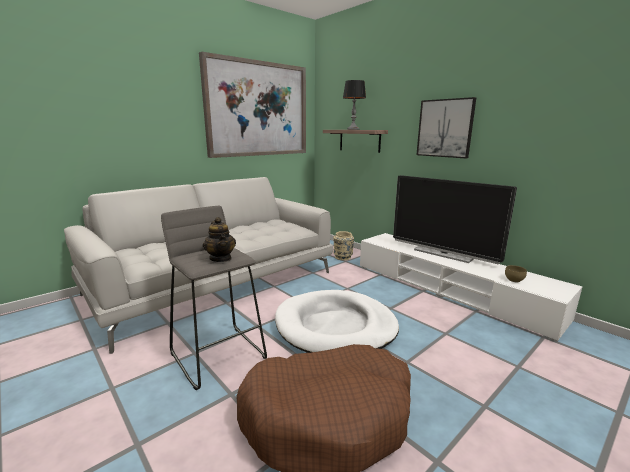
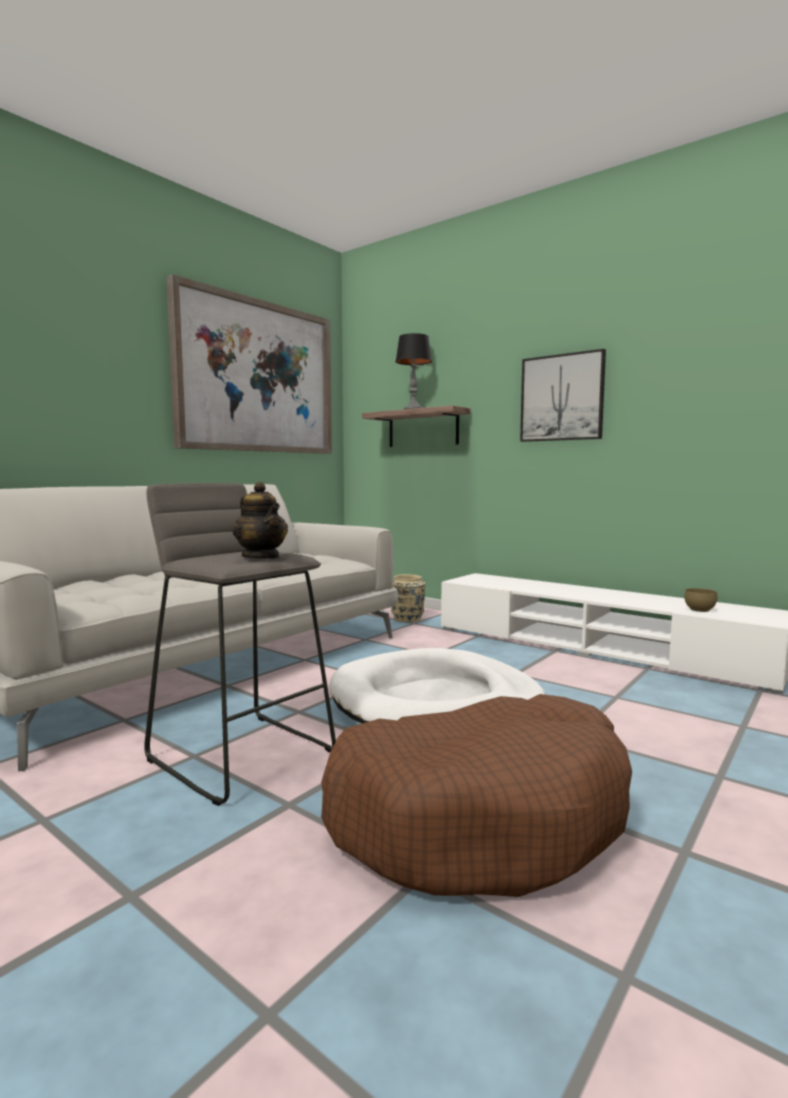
camera: 10 degrees left, 10 degrees down
television [393,175,517,264] -> none

